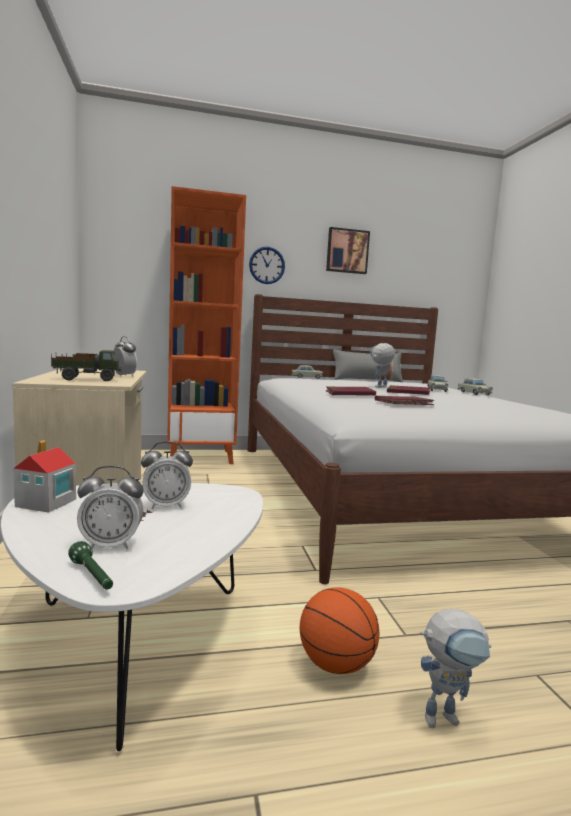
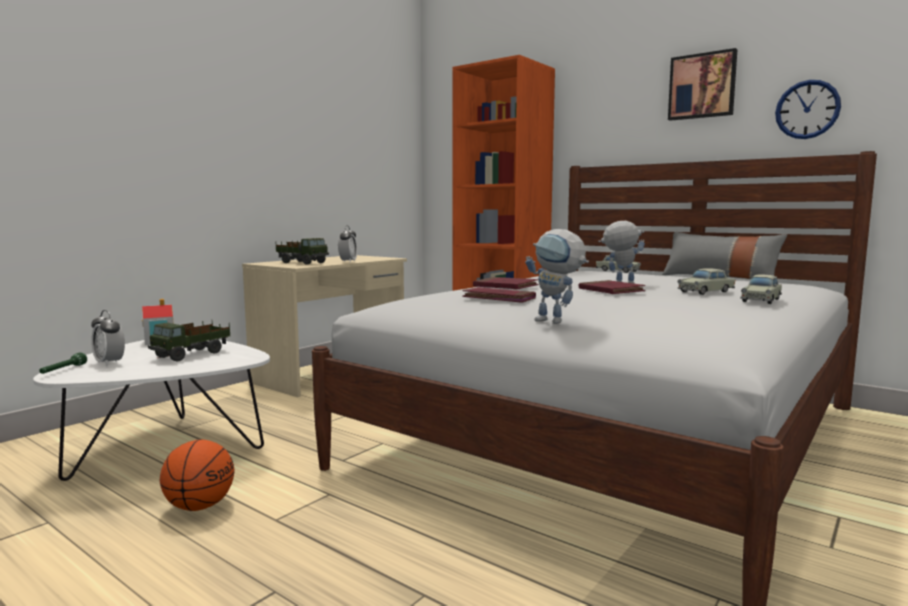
camera: 50 degrees right, 0 degrees up
alarm clock [141,441,193,509] -> toy truck [148,321,230,361]
wall clock [249,247,285,284] -> wall clock moved to [775,80,841,139]
toy robot [420,609,491,728] -> toy robot moved to [525,229,589,324]

